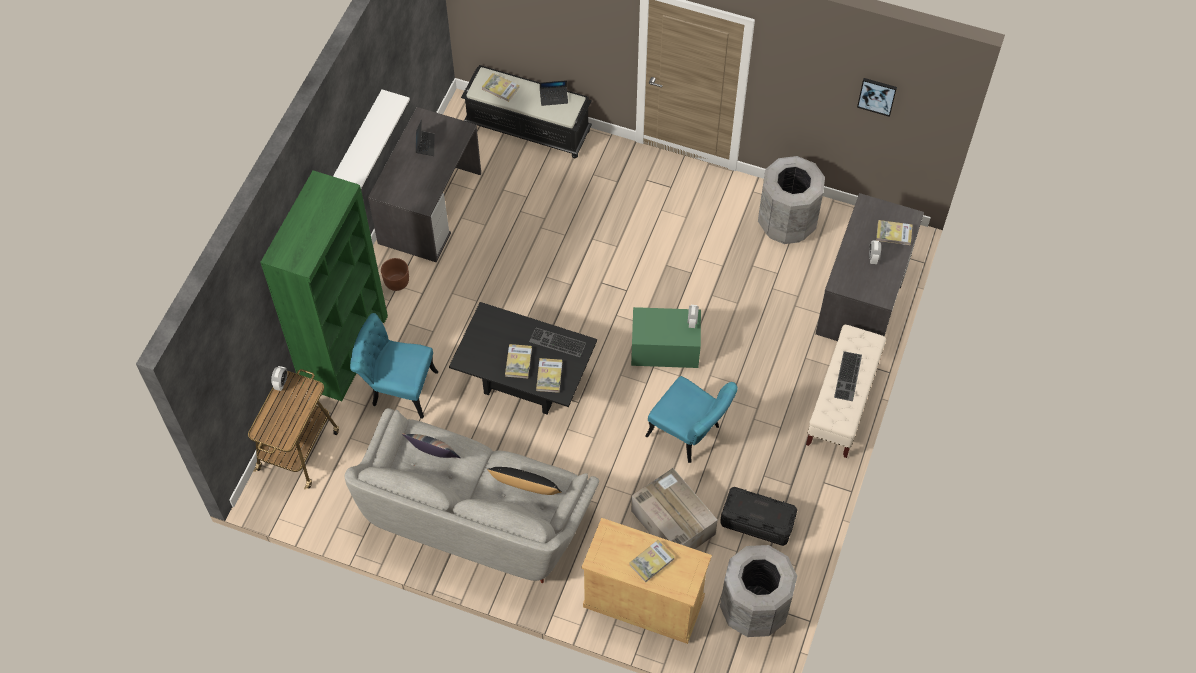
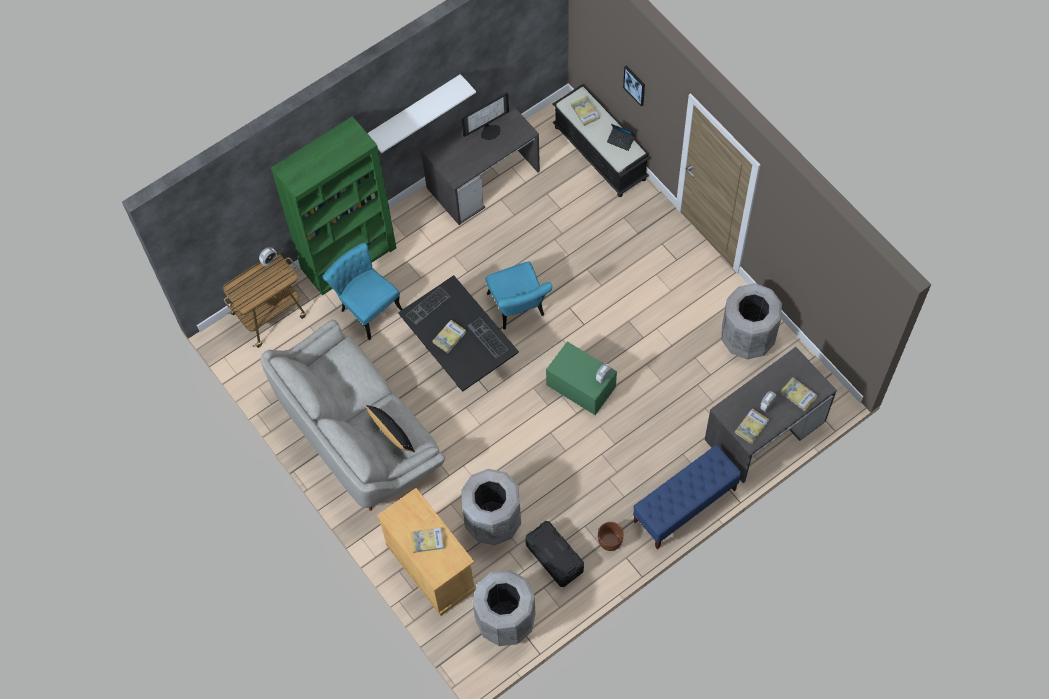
camera: 35 degrees right, 5 degrees up
brown planter [381,258,409,291] -> brown planter moved to [598,522,624,551]
pillow [402,433,460,458] -> none
laptop [416,119,435,156] -> monitor [461,92,509,140]
book [536,358,562,393] -> book moved to [735,408,769,444]
cardboard box [631,468,718,549] -> grey trash can [461,469,521,545]
turquoise chair [645,376,737,463] -> turquoise chair moved to [485,262,552,330]
beige bench [806,325,886,458] -> blue bench [633,445,742,549]
keyboard [834,351,862,401] -> keyboard moved to [406,287,450,325]
picture [857,78,897,117] -> picture moved to [623,65,645,106]

